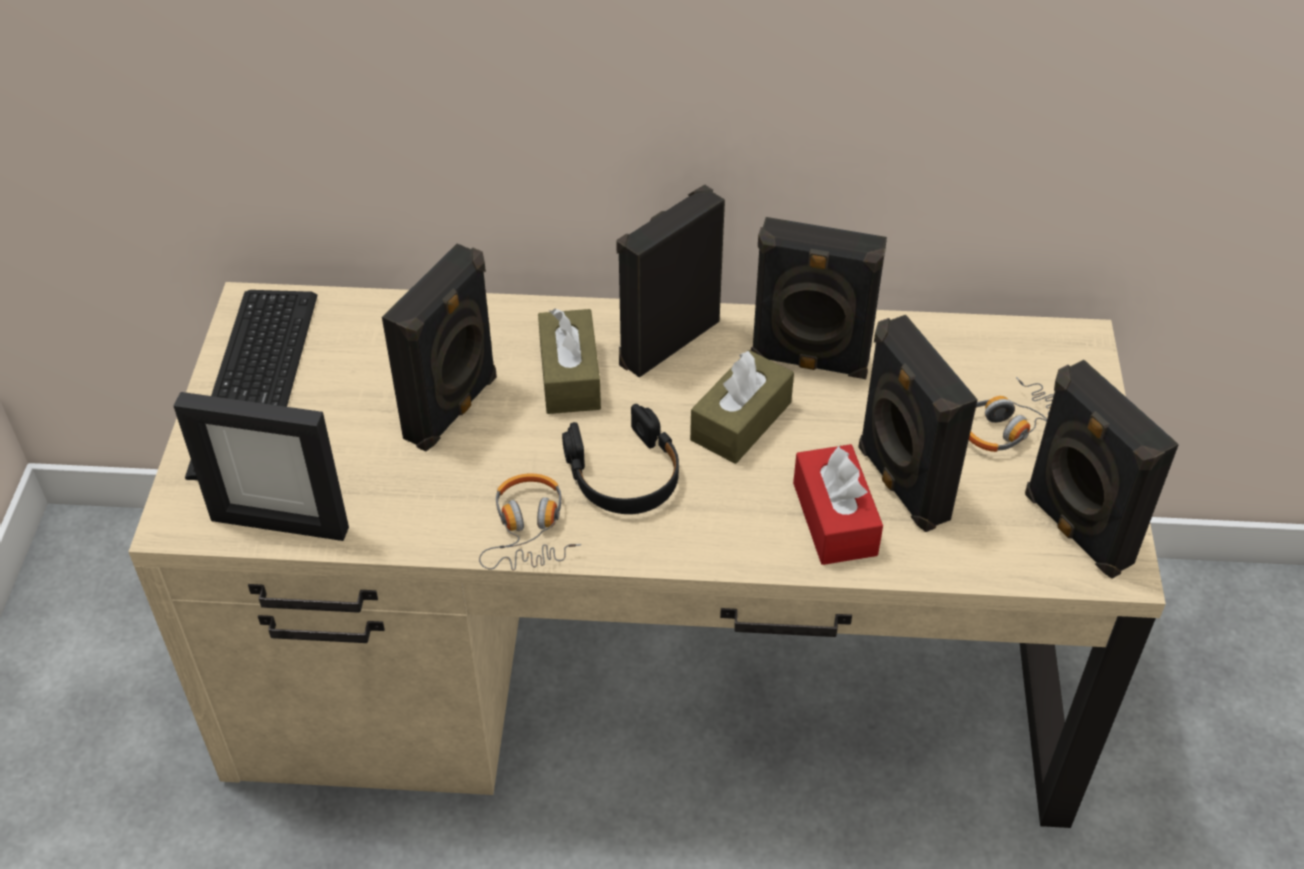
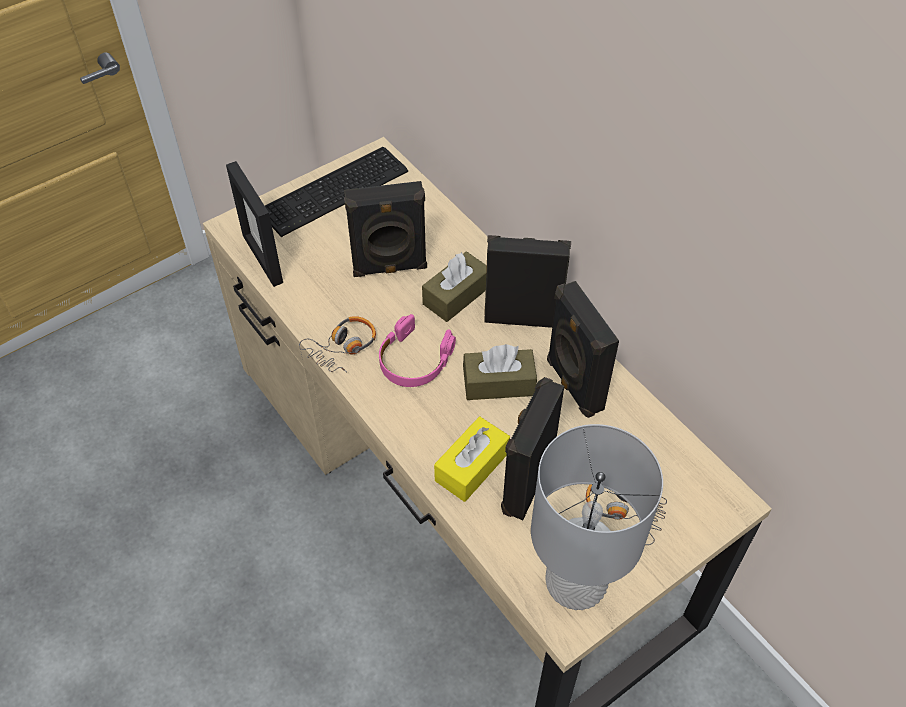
camera: 50 degrees right, 5 degrees up
black headphones [562,404,679,514] -> pink headphones [379,314,456,387]
red tissue box [793,444,883,565] -> yellow tissue box [434,417,510,502]
black speaker [1025,360,1179,579] -> grey table lamp [531,424,663,610]

